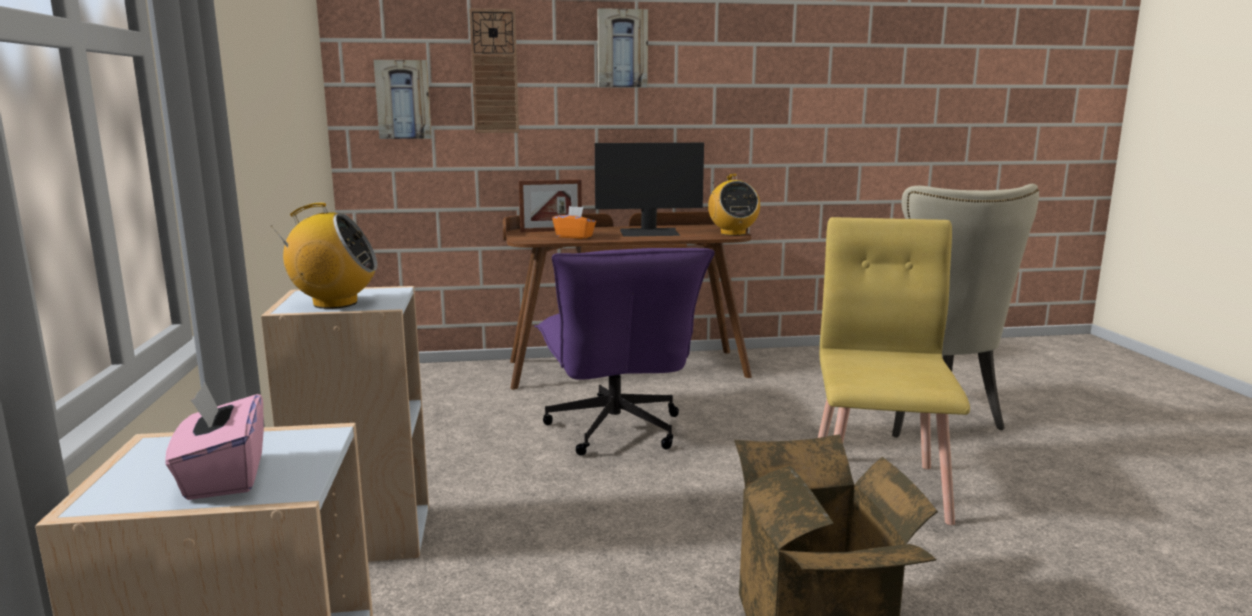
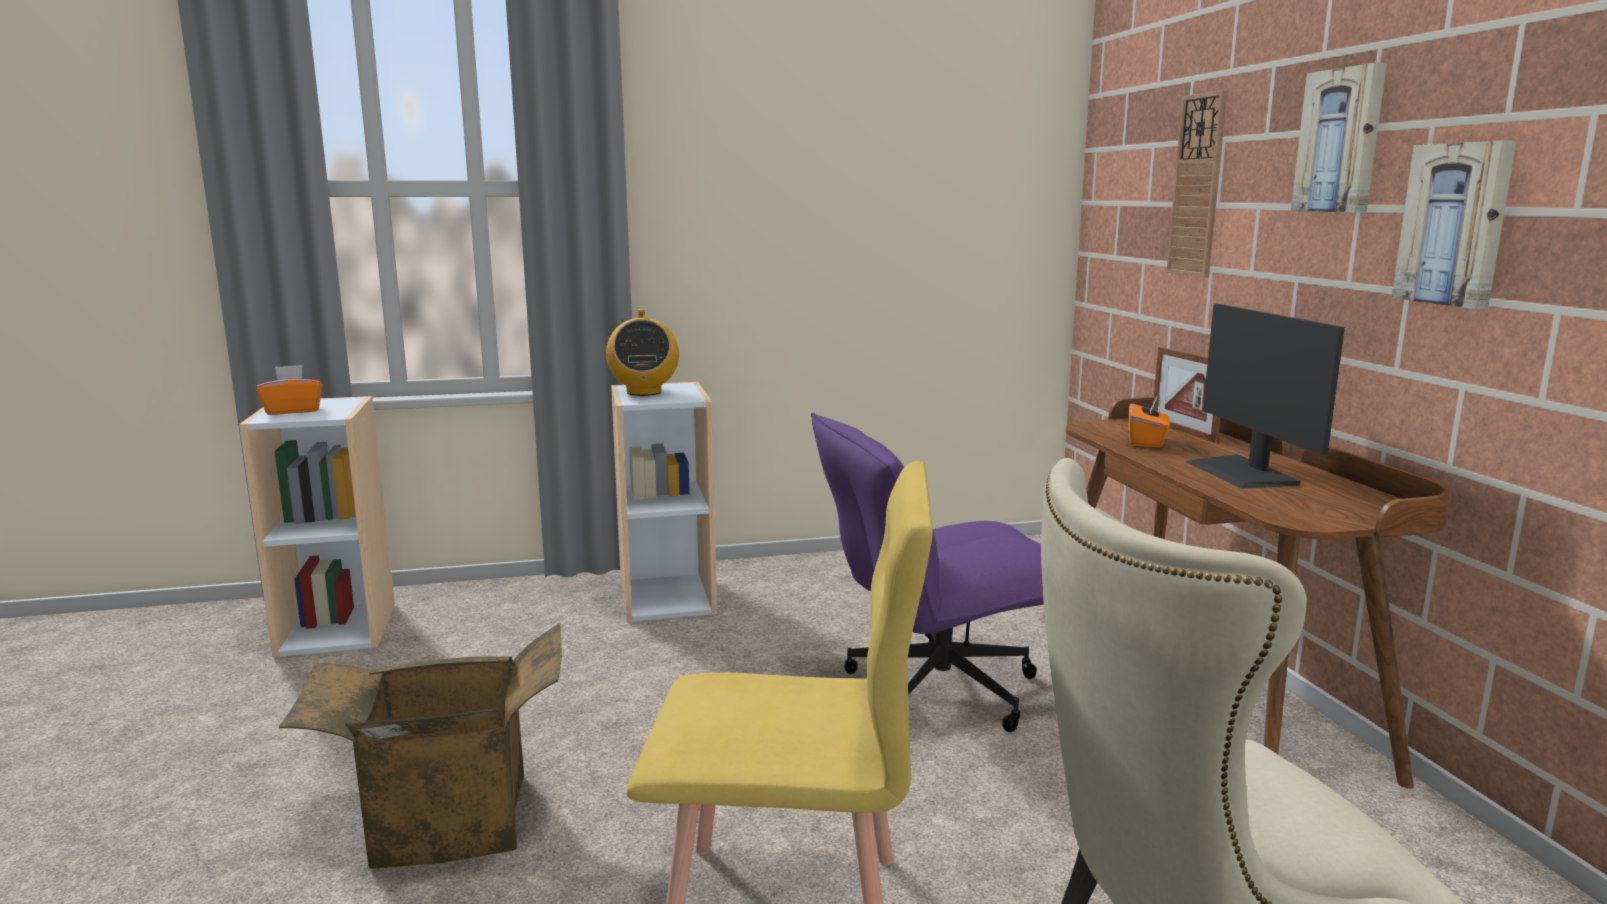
camera: 85 degrees right, 0 degrees up
pink tissue box [165,382,264,500] -> orange tissue box [256,365,323,415]
picture [374,60,432,139] -> picture moved to [1392,140,1516,309]
radio [708,174,760,236] -> none

